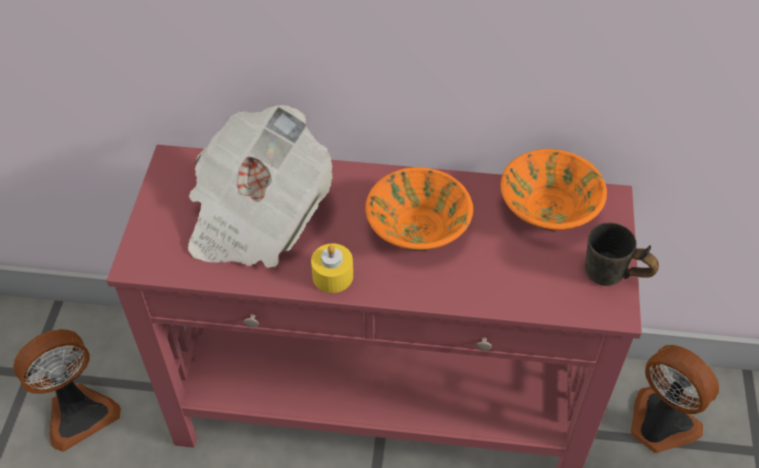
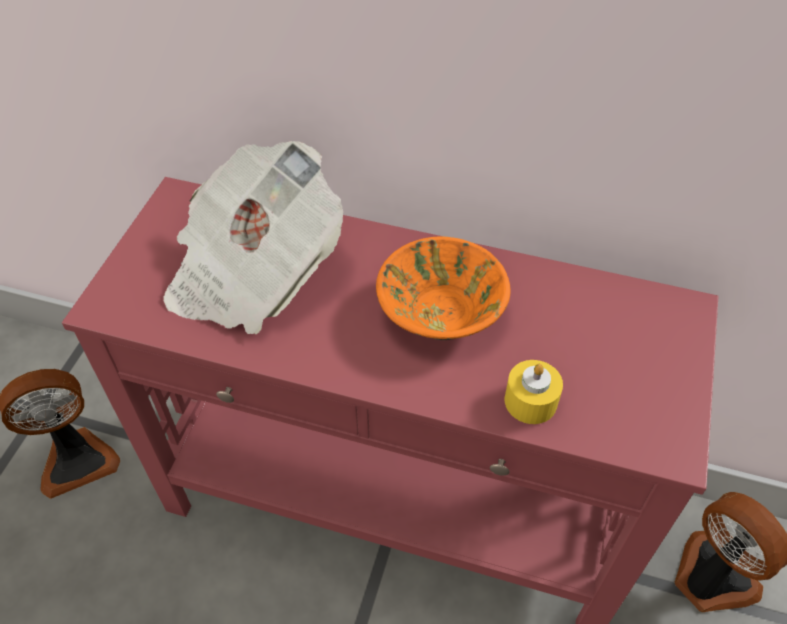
camera: 10 degrees right, 0 degrees up
yellow candle [311,243,353,293] -> yellow candle moved to [504,360,563,424]
orange bowl [501,149,607,231] -> none
grey mug [585,223,659,286] -> none

